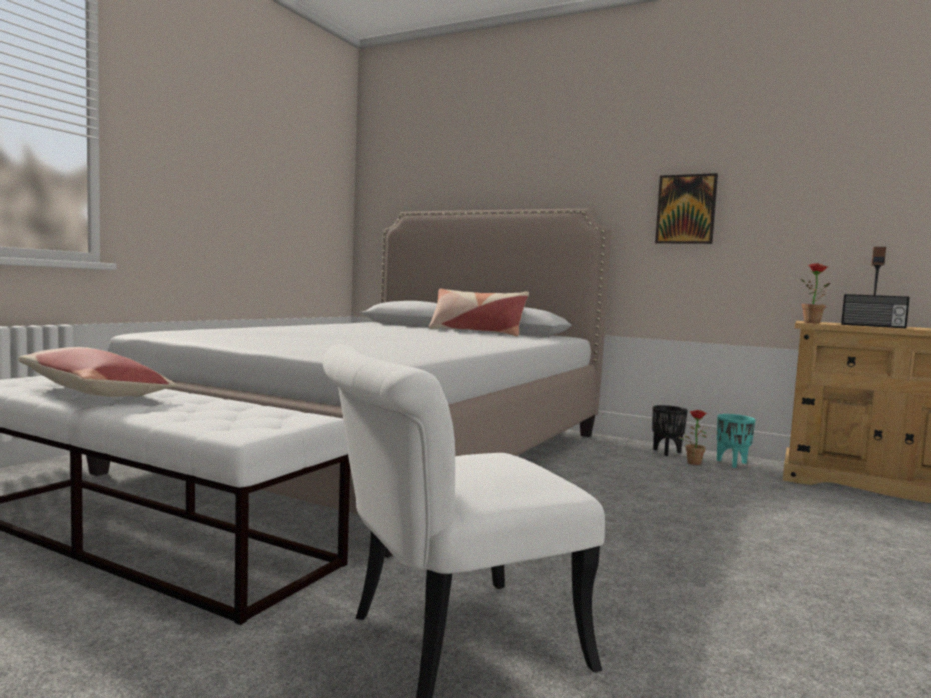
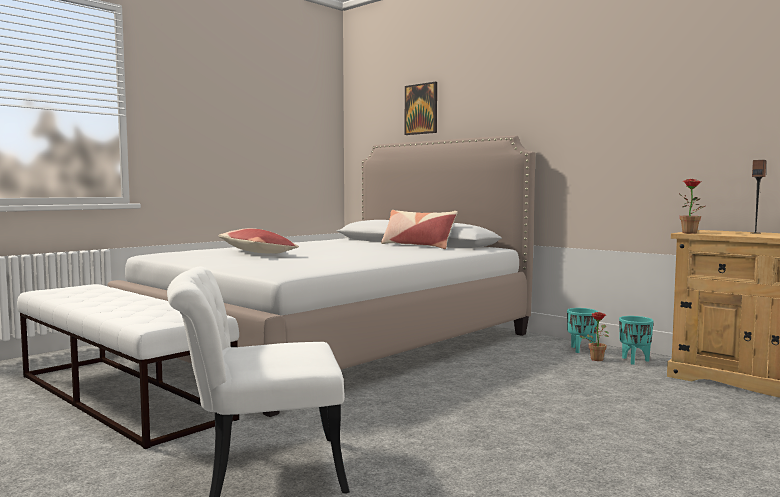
camera: 15 degrees right, 0 degrees up
pillow [18,347,176,397] -> pillow moved to [219,228,299,253]
black planter [652,405,688,456] -> turquoise planter [567,308,598,353]
picture [655,173,718,244] -> picture moved to [405,82,437,135]
radio [841,294,910,328] -> none

